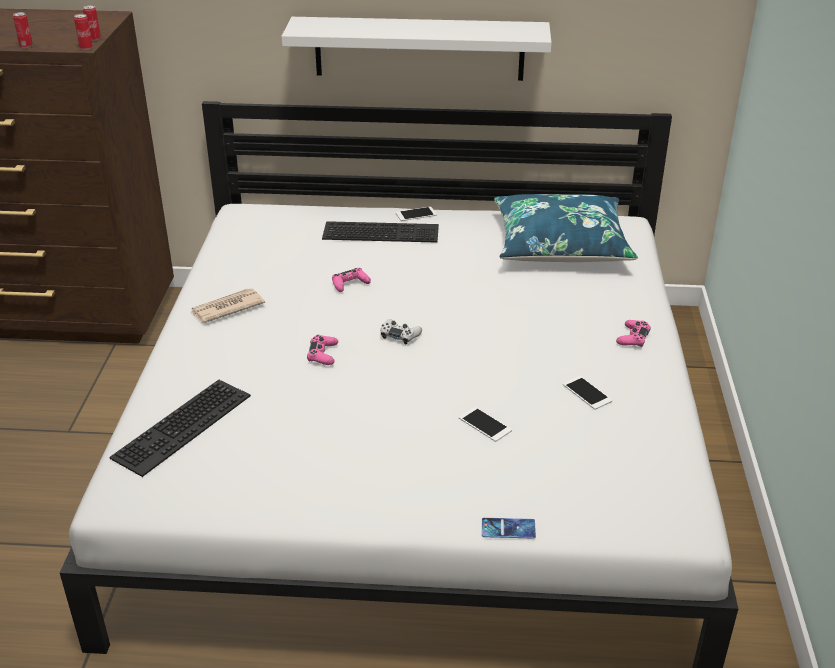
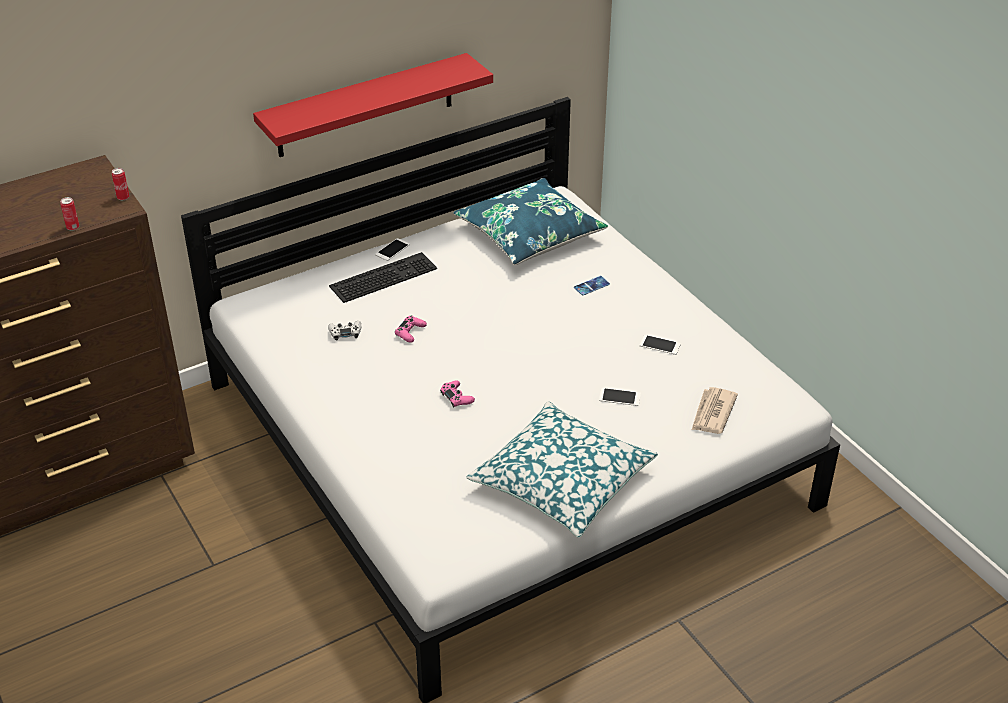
camera: 35 degrees left, 5 degrees up
can [74,14,93,50] -> none
keyboard [109,380,251,477] -> none
newspaper [191,288,265,323] -> newspaper moved to [692,387,738,434]
white shelf [281,17,552,81] -> red shelf [253,53,493,157]
white game controller [381,319,422,344] -> white game controller moved to [328,321,361,340]
phone [482,518,536,539] -> phone moved to [574,276,610,295]
pink game controller [616,320,651,347] -> none
none -> pillow [466,401,658,537]

